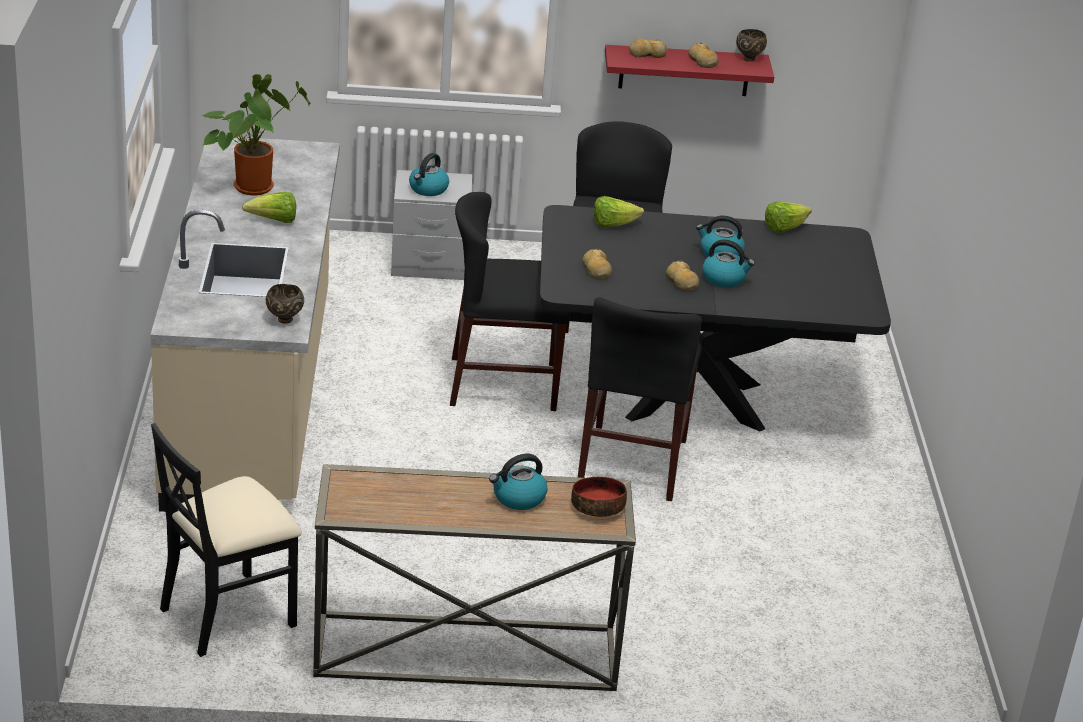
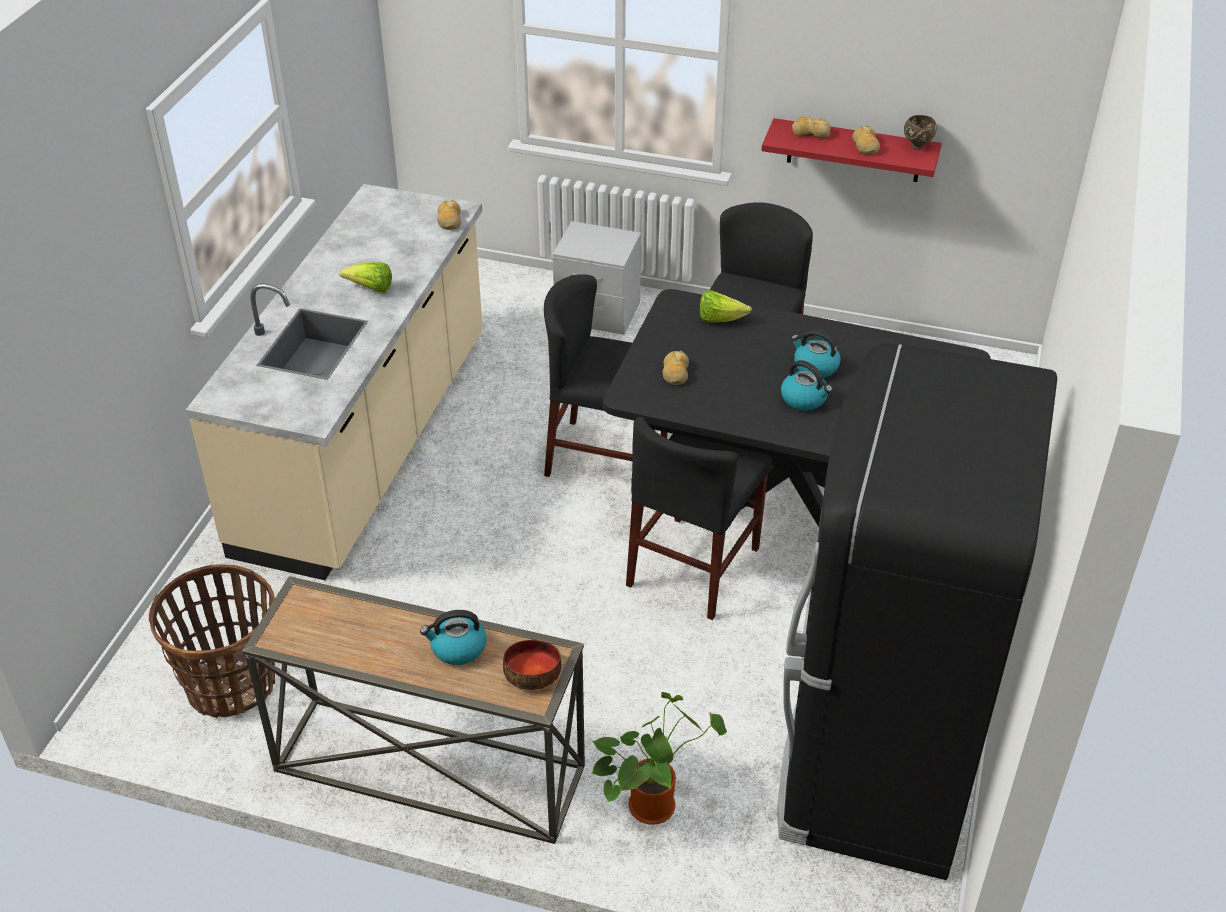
camera: 20 degrees right, 10 degrees up
black chair [151,423,302,657] -> basket [149,565,275,718]
potted plant [201,74,311,196] -> potted plant moved to [591,692,727,825]
brown bowl [266,284,304,324] -> none
kettle [409,153,449,196] -> none
bread [666,260,699,291] -> bread moved to [437,200,461,230]
lettuce [765,201,812,232] -> none
none -> black fridge [777,343,1057,880]

